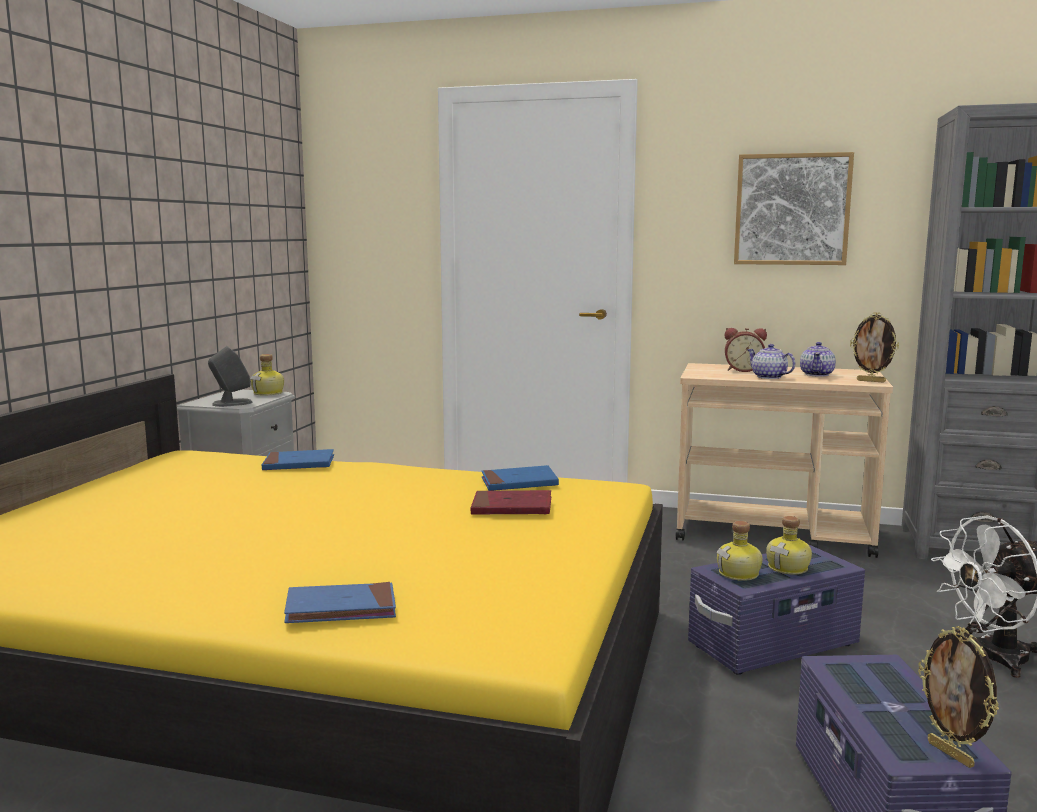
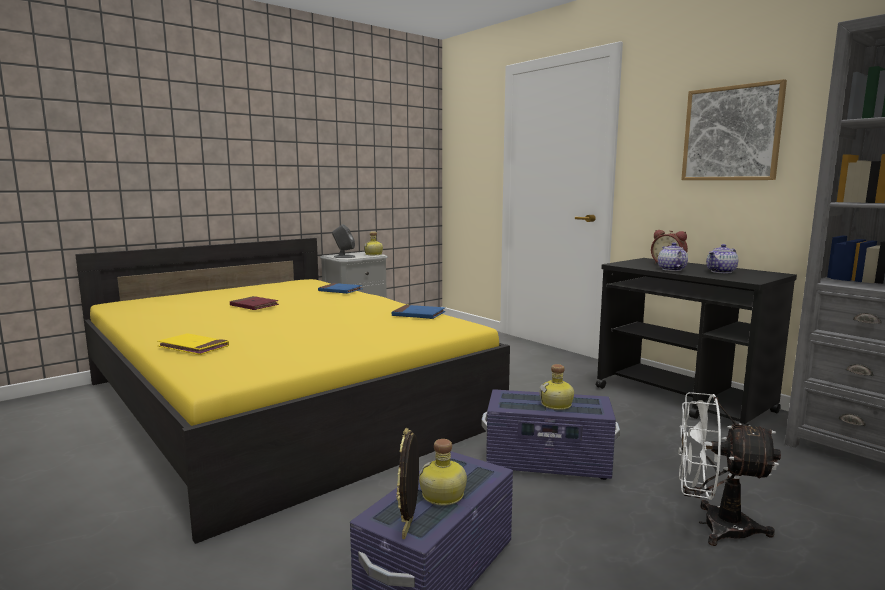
camera: 35 degrees right, 0 degrees up
blue book [284,582,396,623] -> yellow book [157,333,229,355]
red book [471,490,551,514] -> red book moved to [230,296,279,310]
beige cart [676,363,893,558] -> black cart [596,258,797,426]
bottle [717,521,763,581] -> bottle moved to [419,439,467,506]
picture frame [850,312,899,383] -> none

